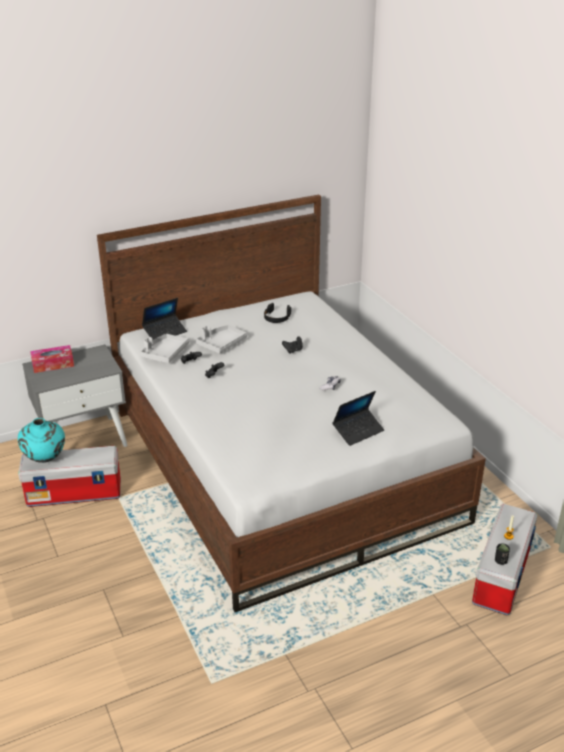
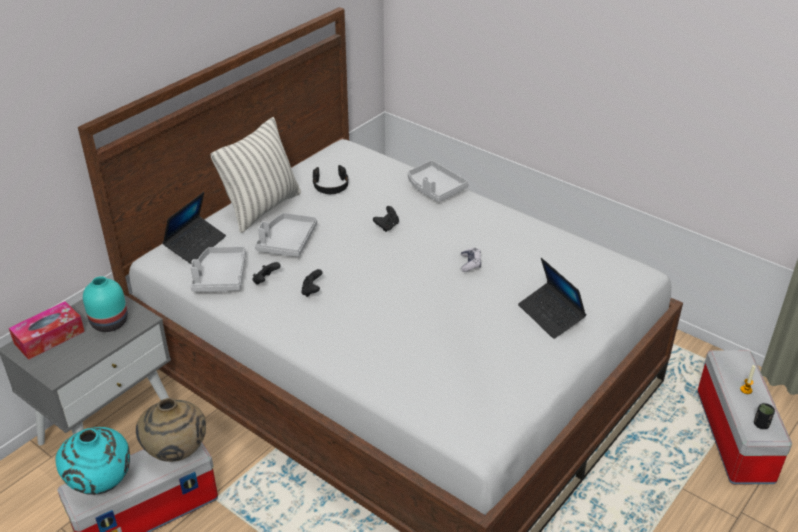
camera: 25 degrees left, 5 degrees up
laptop [332,391,384,446] -> laptop turned 120 degrees clockwise [518,258,586,339]
none -> turquoise vase [83,276,128,332]
none -> beige vase [136,398,206,462]
none -> pillow [210,117,301,233]
none -> grey tray [408,160,469,202]

